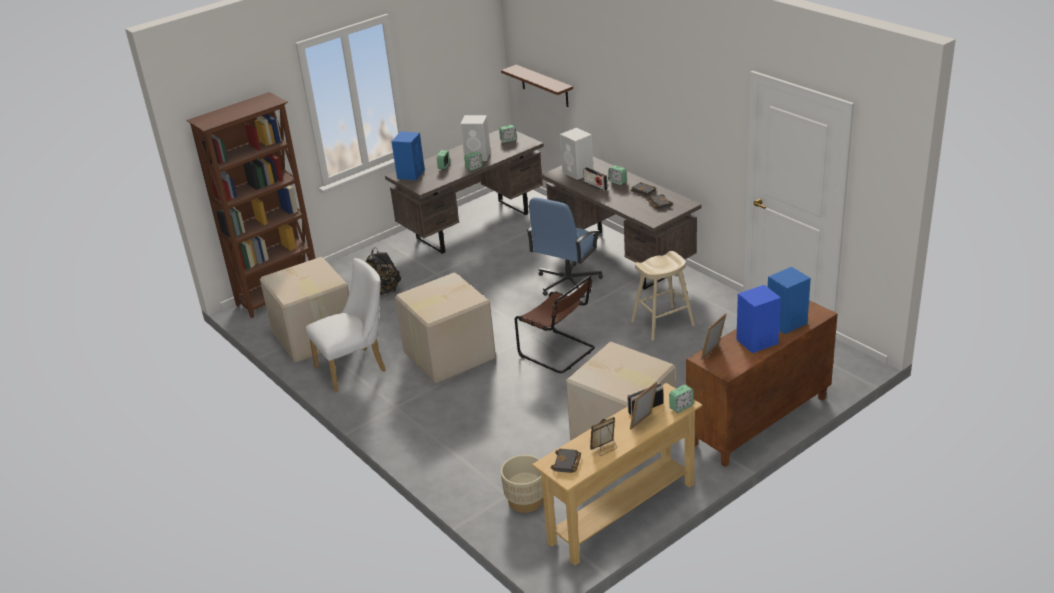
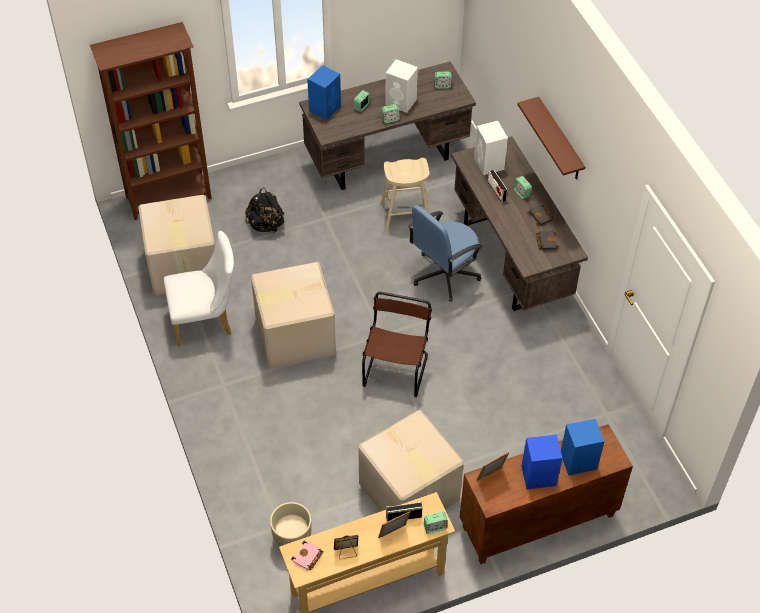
camera: 15 degrees right, 20 degrees up
brown shelf [501,65,573,107] -> brown shelf moved to [517,97,585,180]
brown chair [515,275,595,373] -> brown chair turned 135 degrees counterclockwise [362,292,432,397]
black book [551,449,581,473] -> pink book [291,541,324,570]
beige stool [631,251,695,341] -> beige stool moved to [380,158,429,232]

